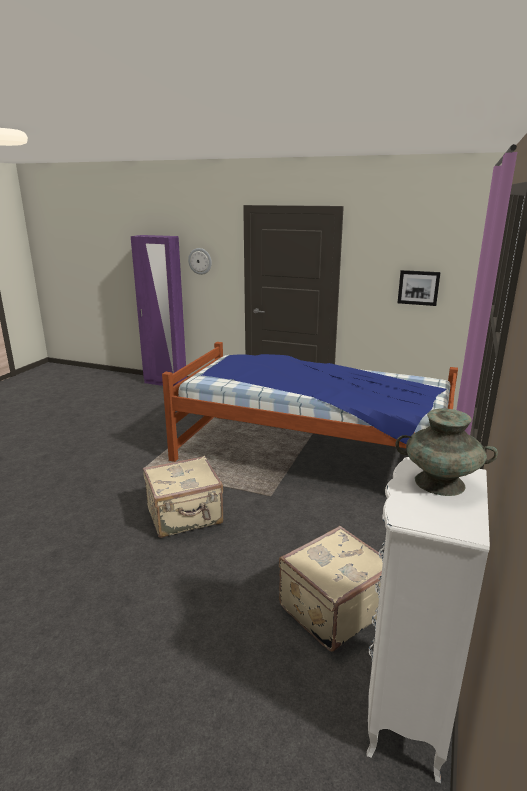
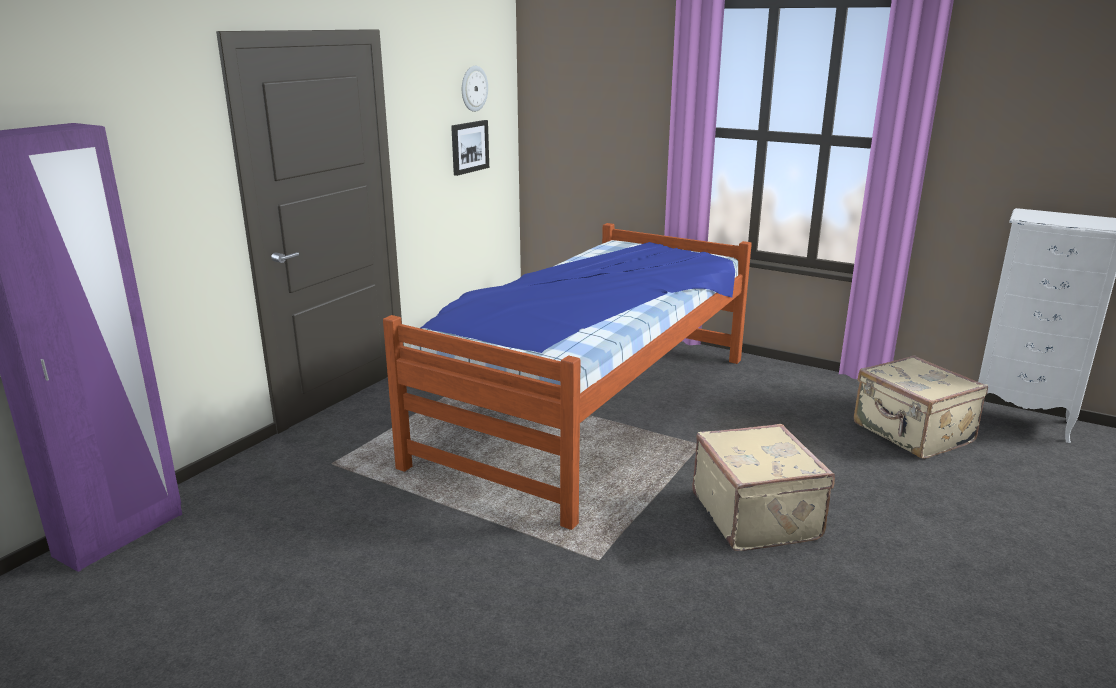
camera: 80 degrees left, 0 degrees up
wall clock [188,248,212,275] -> wall clock moved to [462,66,488,112]
turquoise vase [395,408,498,496] -> none

